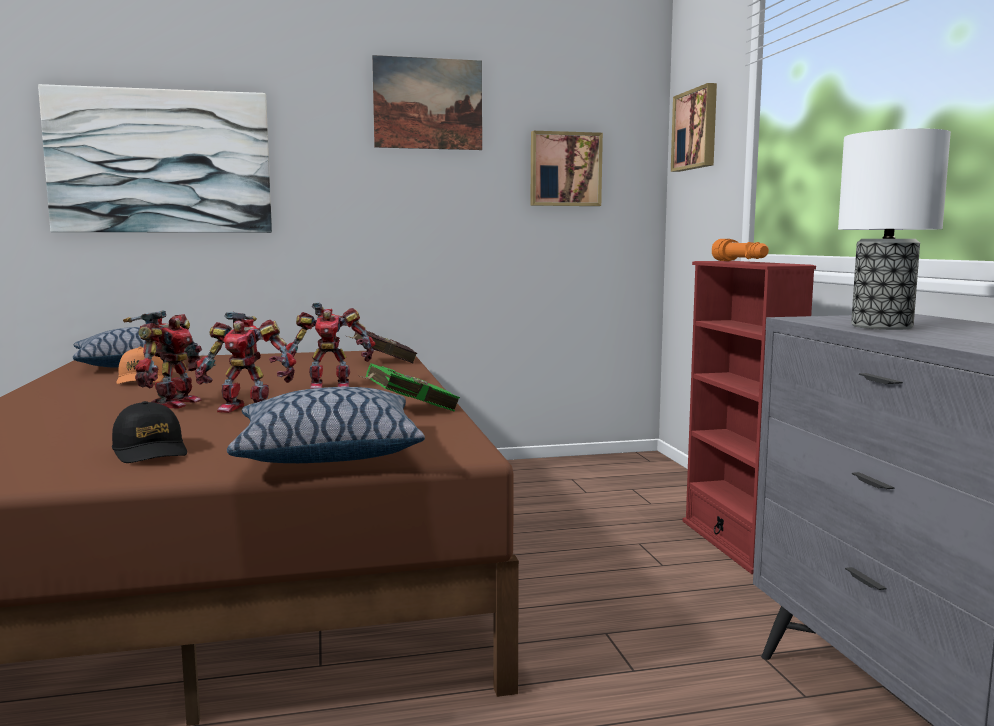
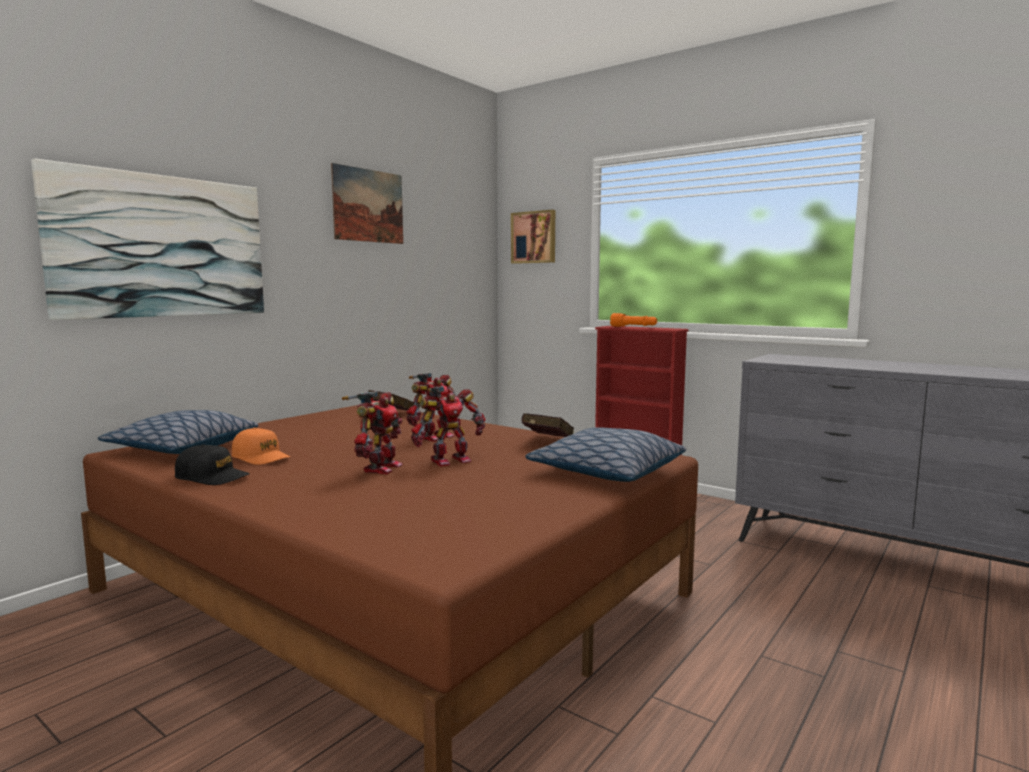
camera: 40 degrees left, 0 degrees up
black cap [112,401,187,463] -> black cap moved to [175,444,250,485]
toy robot [123,310,202,409] -> toy robot turned 45 degrees clockwise [342,391,403,474]
green book [360,363,460,412] -> red book [521,413,574,437]
picture [531,131,603,206] -> none
table lamp [838,129,951,330] -> none

